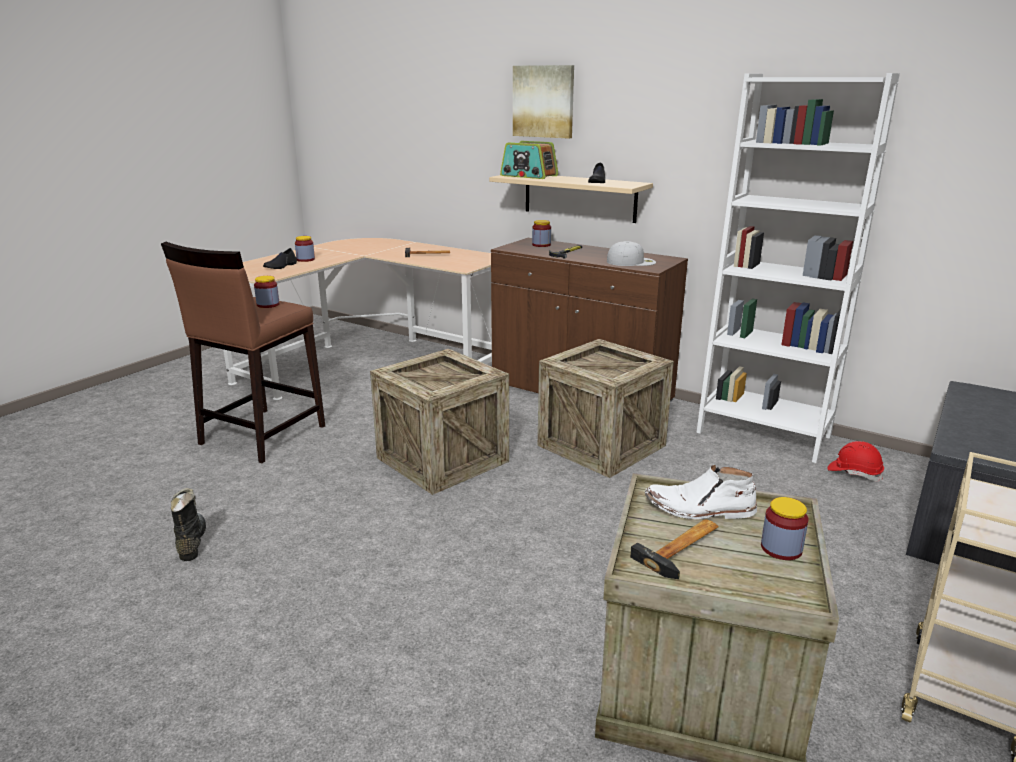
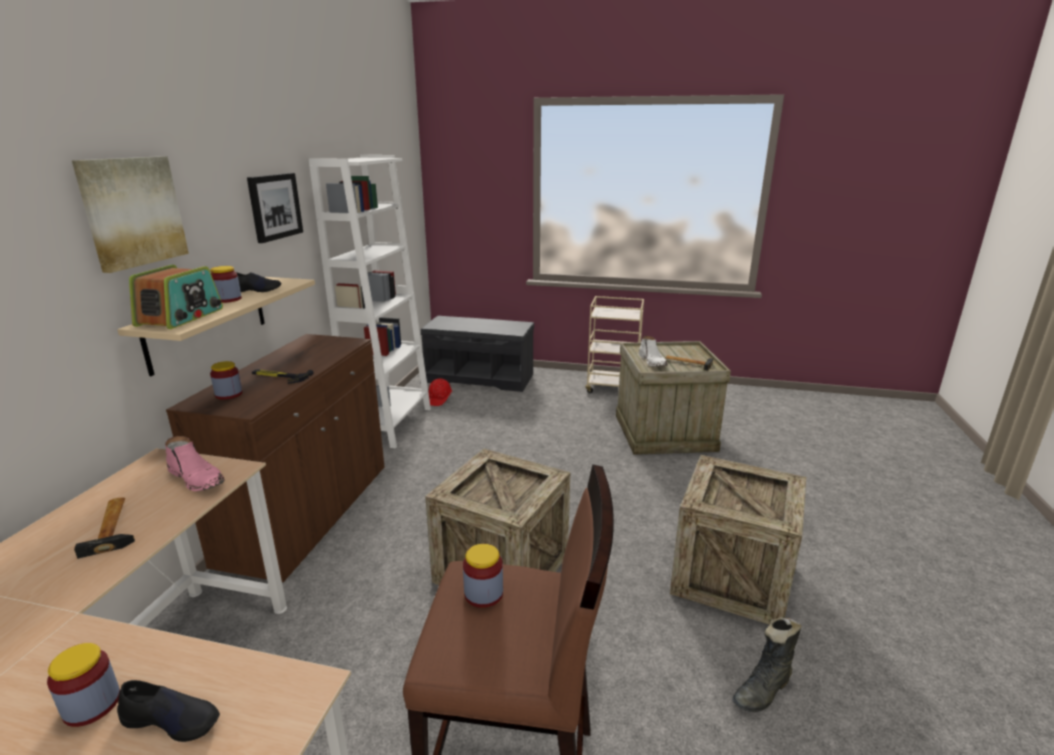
camera: 110 degrees left, 0 degrees up
crate [538,339,674,478] -> crate moved to [670,455,806,625]
white cap [607,241,656,266] -> none
jar [761,497,809,560] -> jar moved to [210,266,242,303]
none -> pink boot [165,436,225,491]
none -> picture [247,173,303,243]

